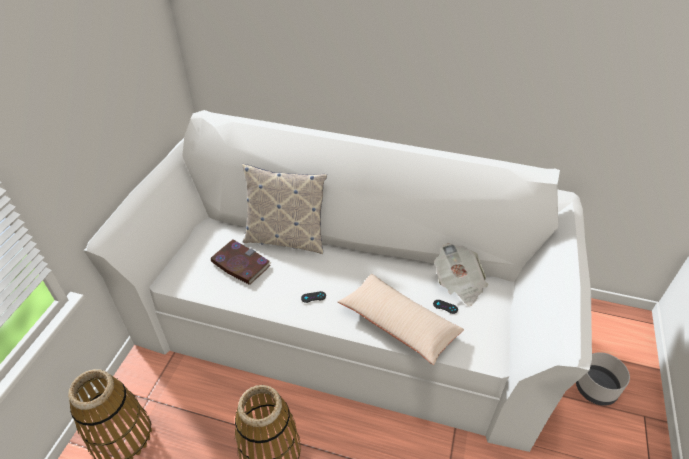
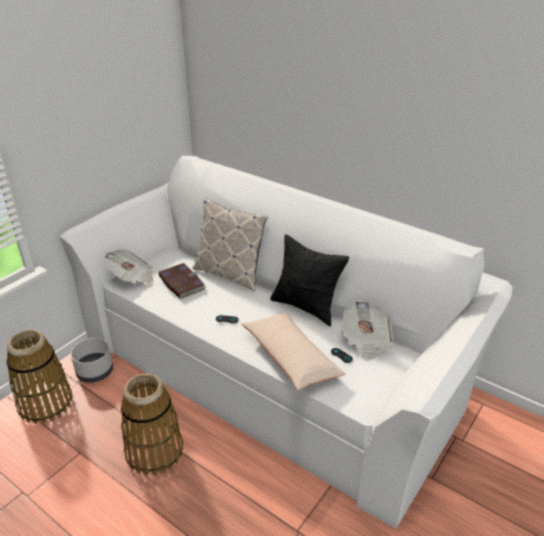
camera: 20 degrees right, 10 degrees down
grey planter [576,352,630,406] -> grey planter moved to [71,338,113,383]
none -> newspaper [104,250,154,284]
none -> black pillow [270,234,349,326]

